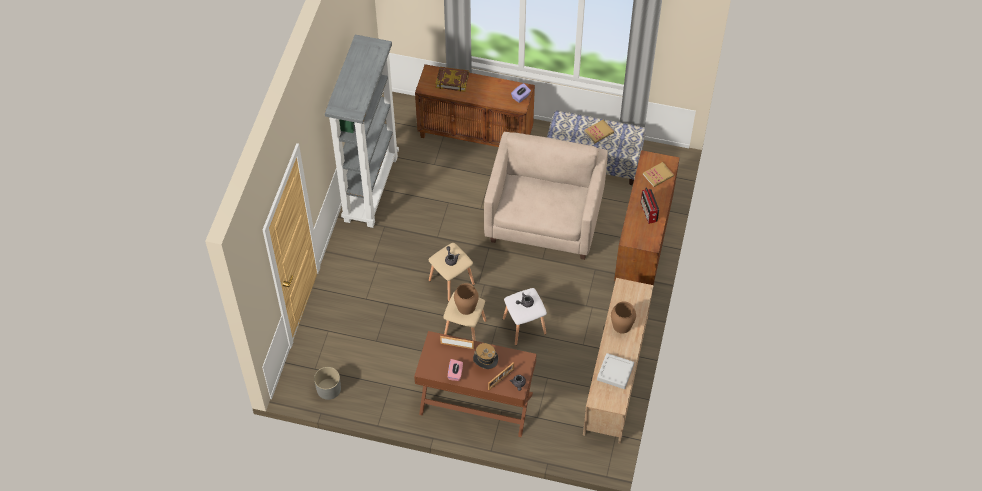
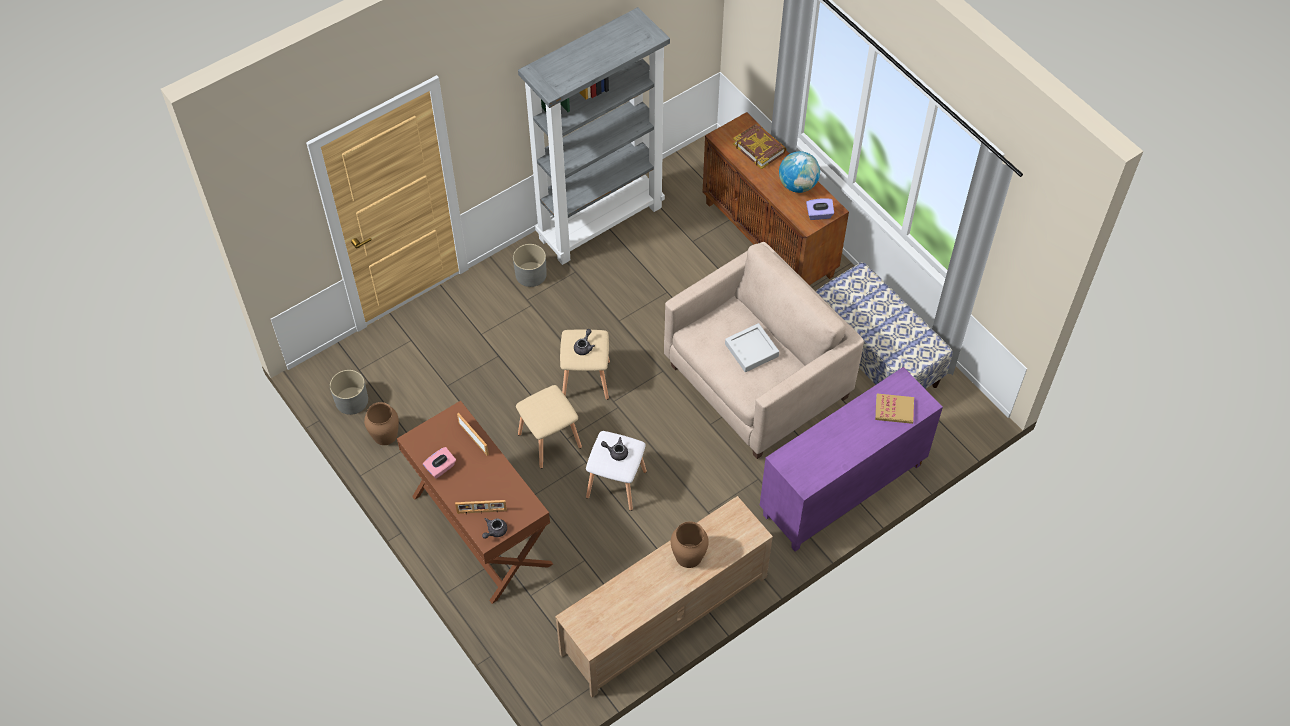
camera: 40 degrees right, 0 degrees up
brown vase [454,283,479,315] -> brown vase moved to [364,402,399,445]
hat [473,343,498,369] -> none
book [584,120,614,143] -> none
grey tray [597,353,634,389] -> grey tray moved to [725,323,779,372]
brown cabinet [614,150,680,285] -> purple cabinet [760,367,943,551]
radio [640,187,659,224] -> none
none -> grey planter [513,244,547,287]
none -> globe [779,151,820,193]

